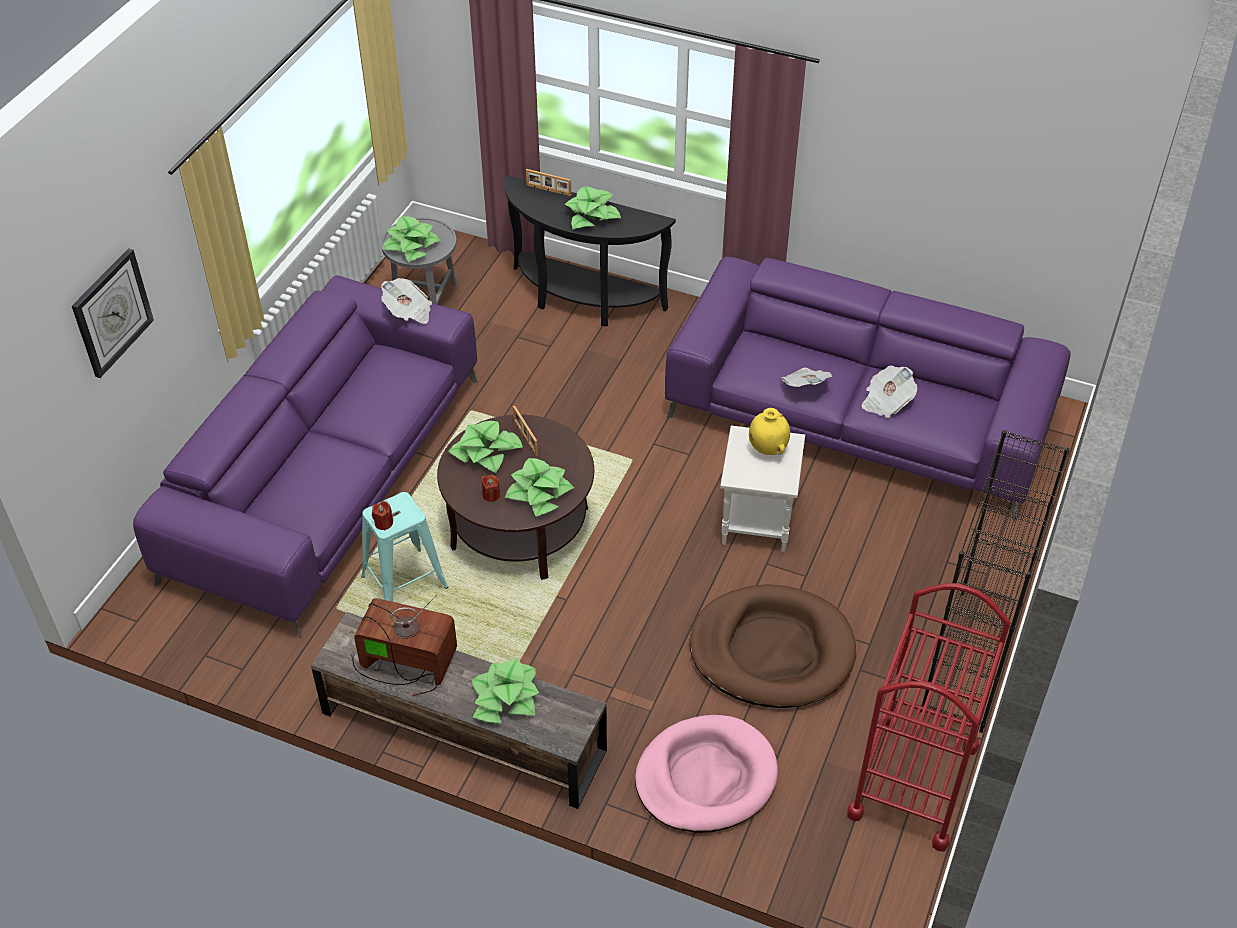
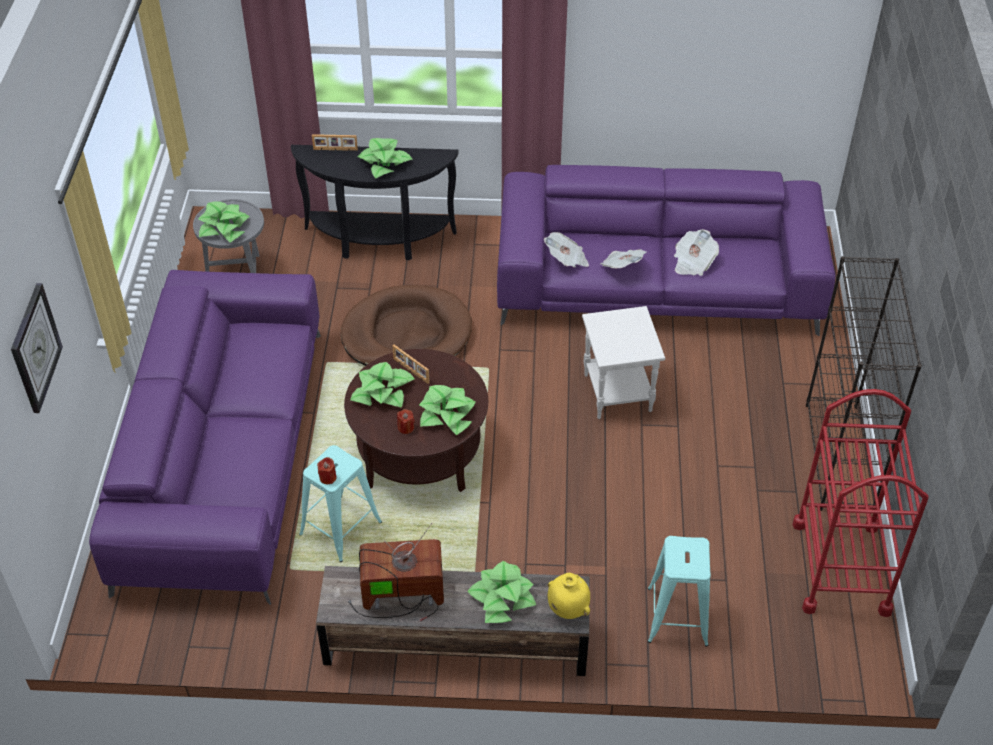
camera: 20 degrees left, 0 degrees up
newspaper [381,278,432,324] -> newspaper moved to [544,232,589,267]
pink dog bed [635,715,778,833] -> turquoise stool [648,536,711,647]
brown dog bed [690,584,856,708] -> brown dog bed moved to [341,285,472,366]
yellow vase [749,408,790,455] -> yellow vase moved to [548,573,590,619]

